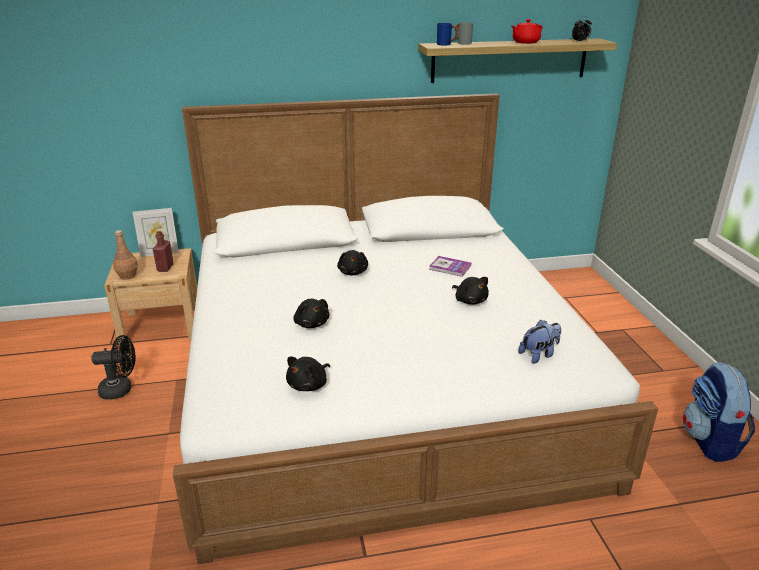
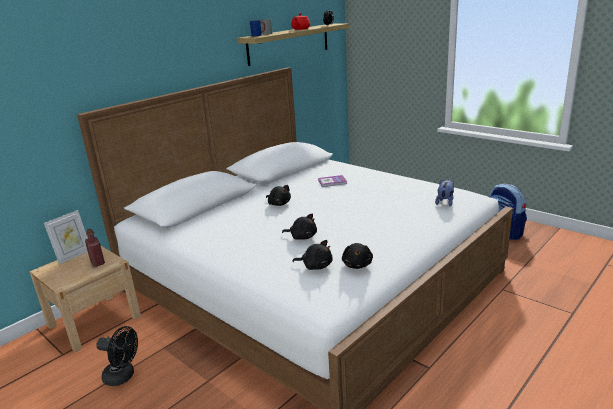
camera: 35 degrees left, 5 degrees down
black fan [91,335,135,400] -> black fan turned 60 degrees clockwise [96,326,138,386]
brown bottle [113,230,138,279] -> none
black plush toy [452,277,489,305] -> black plush toy moved to [292,240,333,270]

